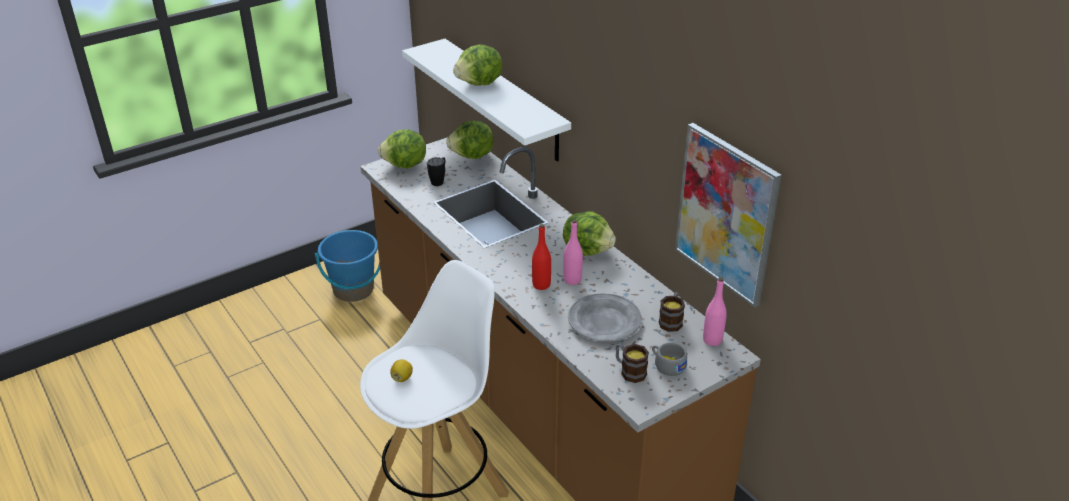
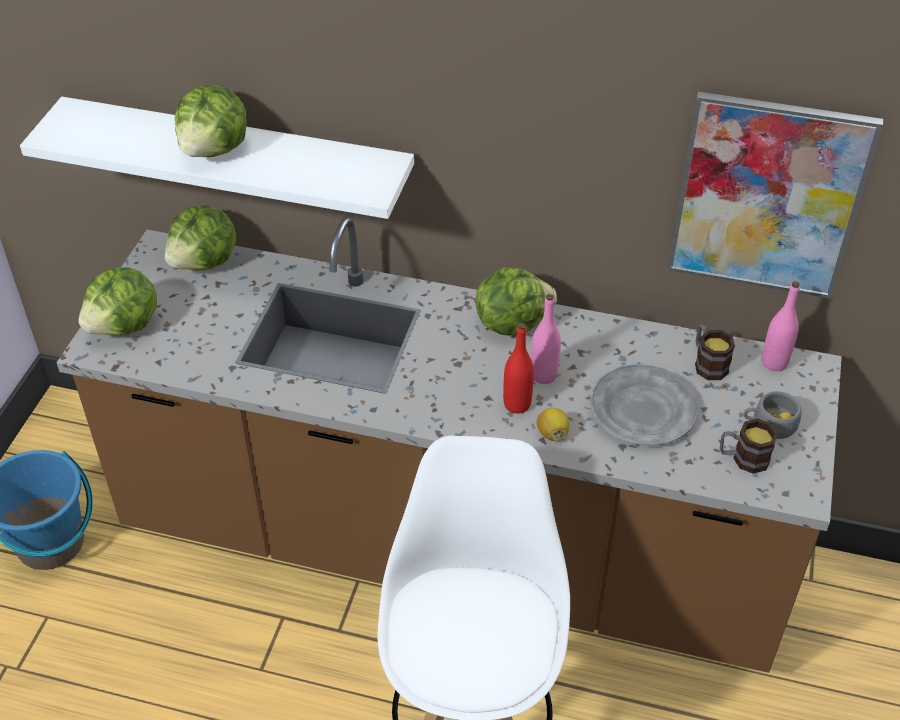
camera: 40 degrees left, 10 degrees up
lemon [390,359,413,382] -> lemon moved to [537,408,570,441]
black mug [427,157,445,186] -> none

